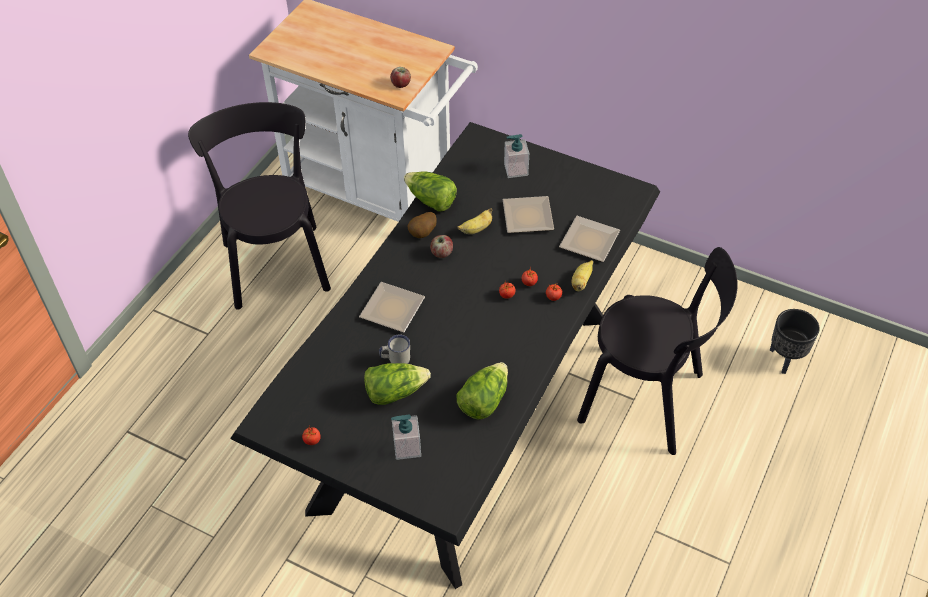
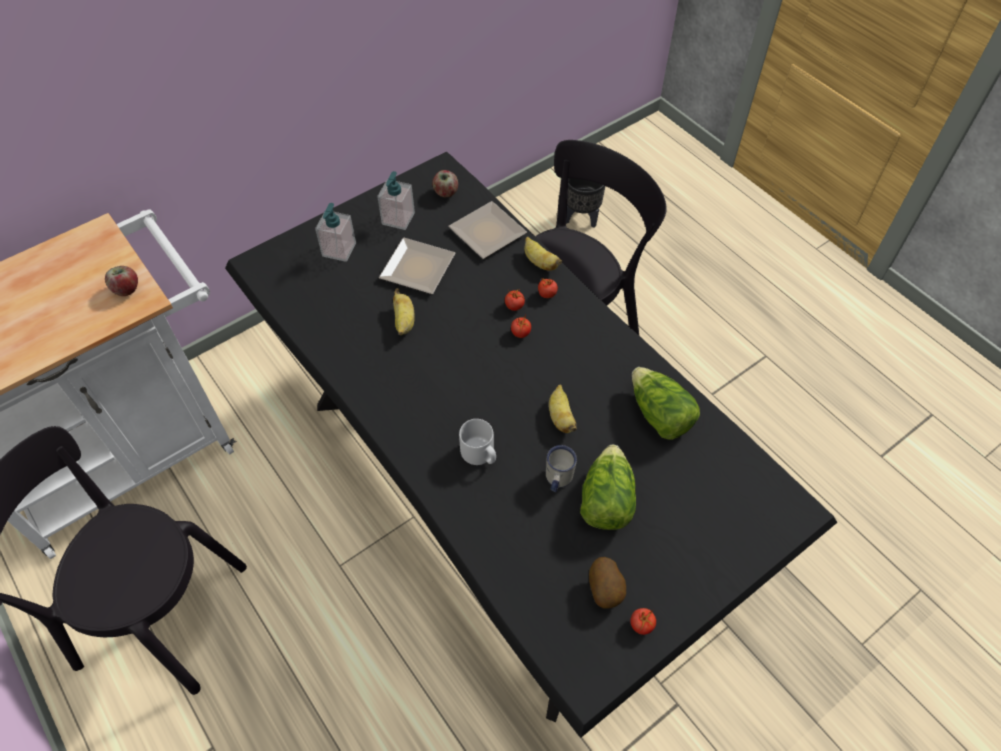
camera: 65 degrees left, 5 degrees up
plate [359,282,425,332] -> grey mug [459,419,496,465]
soap dispenser [391,415,421,460] -> soap dispenser moved to [377,171,415,230]
lettuce [404,171,457,211] -> none
potato [408,212,437,238] -> potato moved to [589,557,626,609]
apple [430,235,453,258] -> apple moved to [432,170,458,197]
none -> banana [549,385,577,433]

